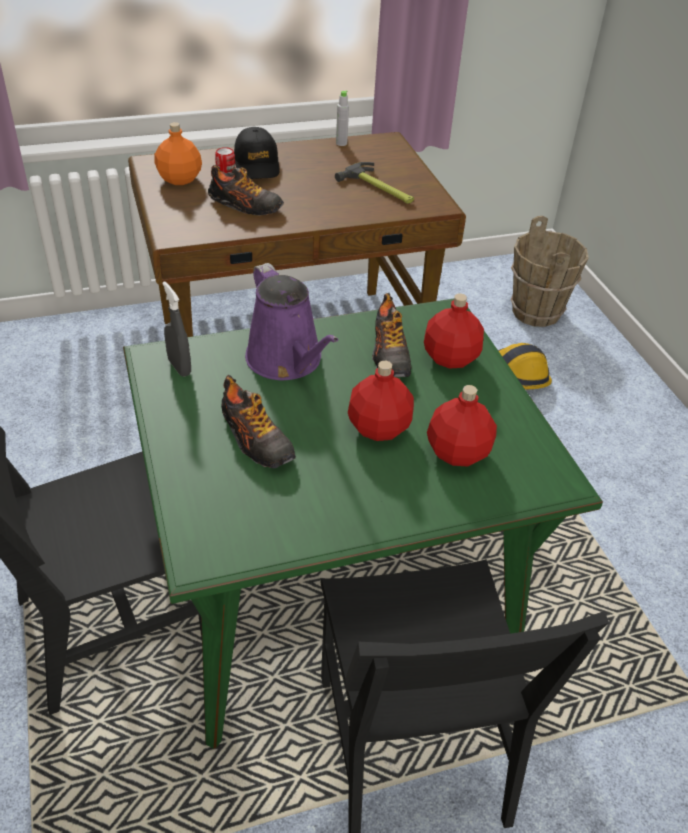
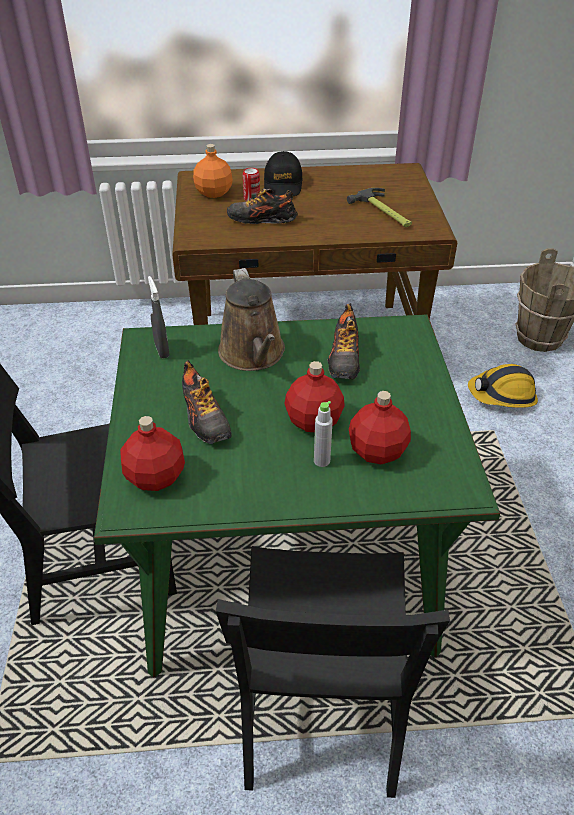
camera: 15 degrees right, 0 degrees up
shoe [208,165,284,215] -> shoe turned 150 degrees clockwise [227,188,298,224]
purple watering can [245,263,338,380] -> brown watering can [218,268,285,371]
grey bottle [336,90,349,146] -> grey bottle moved to [314,401,333,467]
red bottle [424,293,484,369] -> red bottle moved to [120,416,185,491]

